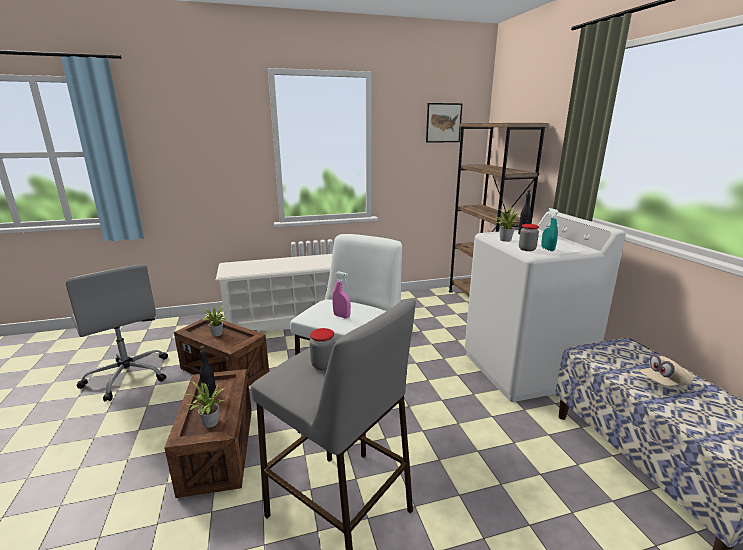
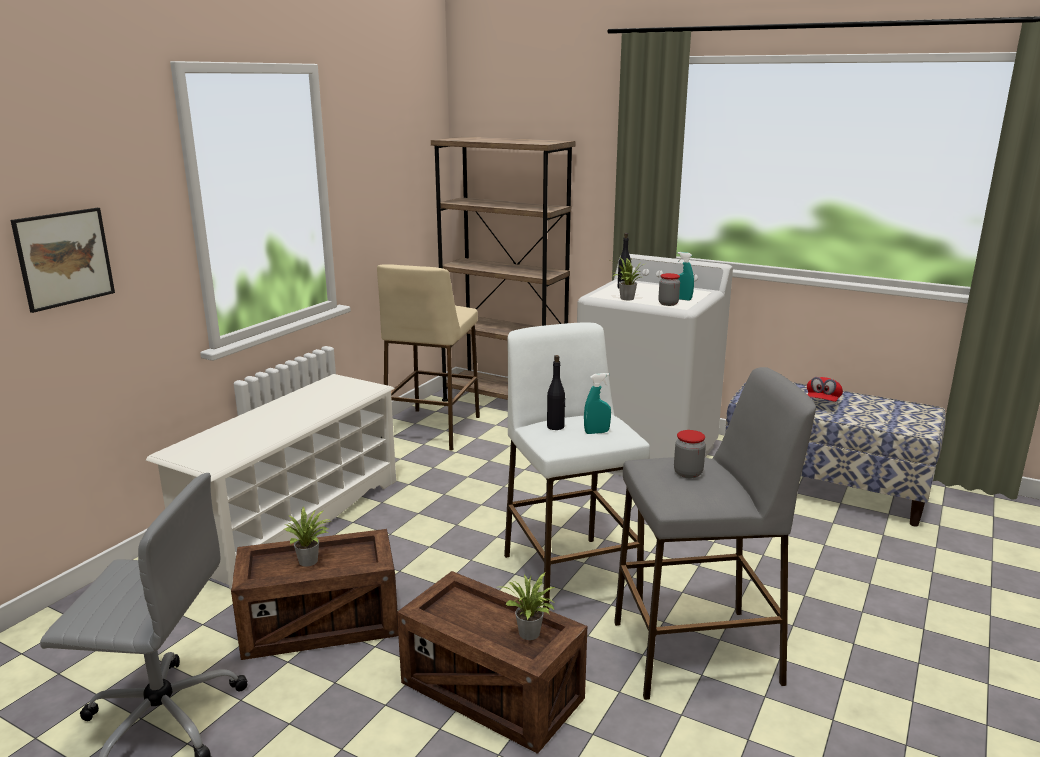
camera: 45 degrees left, 0 degrees up
black bottle [200,346,216,398] -> black bottle moved to [547,355,566,430]
pink spray bottle [332,271,351,318] -> turquoise spray bottle [584,373,611,434]
picture [426,103,463,143] -> picture moved to [11,208,115,313]
beige cap [639,354,693,386] -> red cap [807,377,843,402]
none -> beige stool [377,264,480,451]

